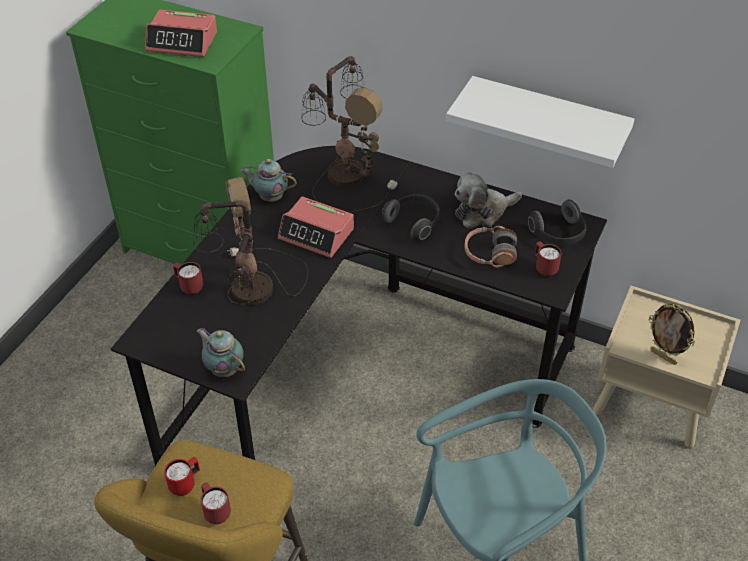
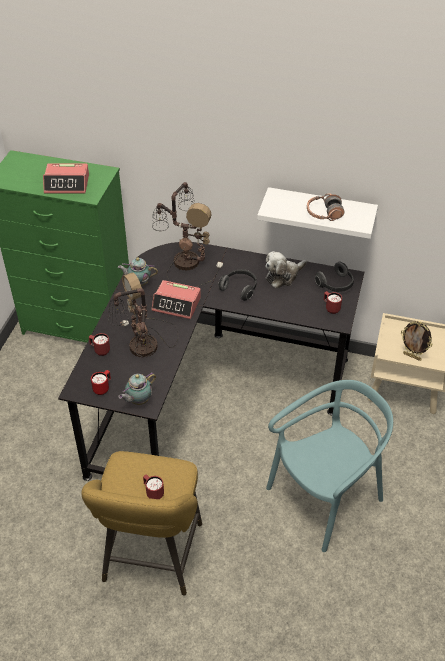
camera: 10 degrees left, 0 degrees up
red mug [164,457,200,496] -> red mug moved to [91,370,111,395]
teapot [197,328,245,377] -> teapot turned 75 degrees counterclockwise [118,372,156,405]
headphones [465,226,517,268] -> headphones moved to [307,193,345,221]

